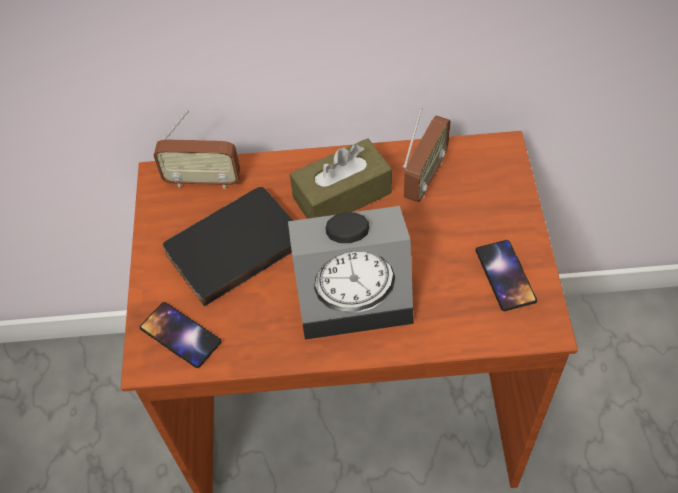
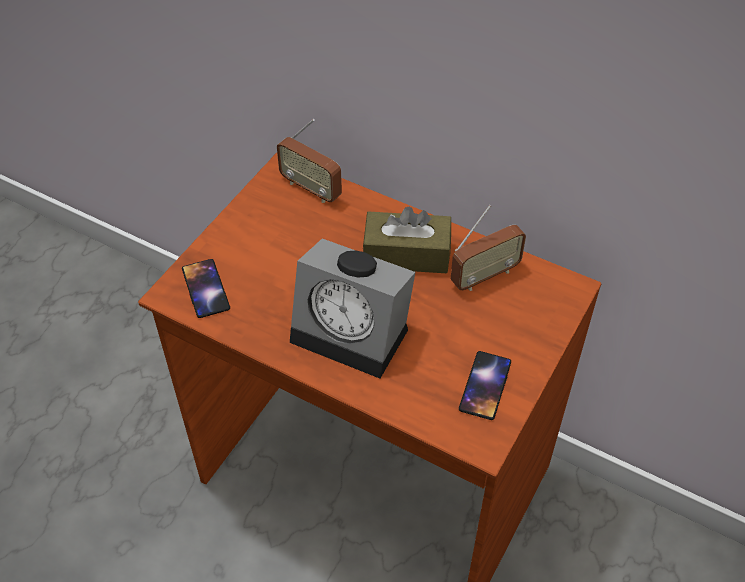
camera: 30 degrees right, 5 degrees down
black book [163,187,293,306] -> none

